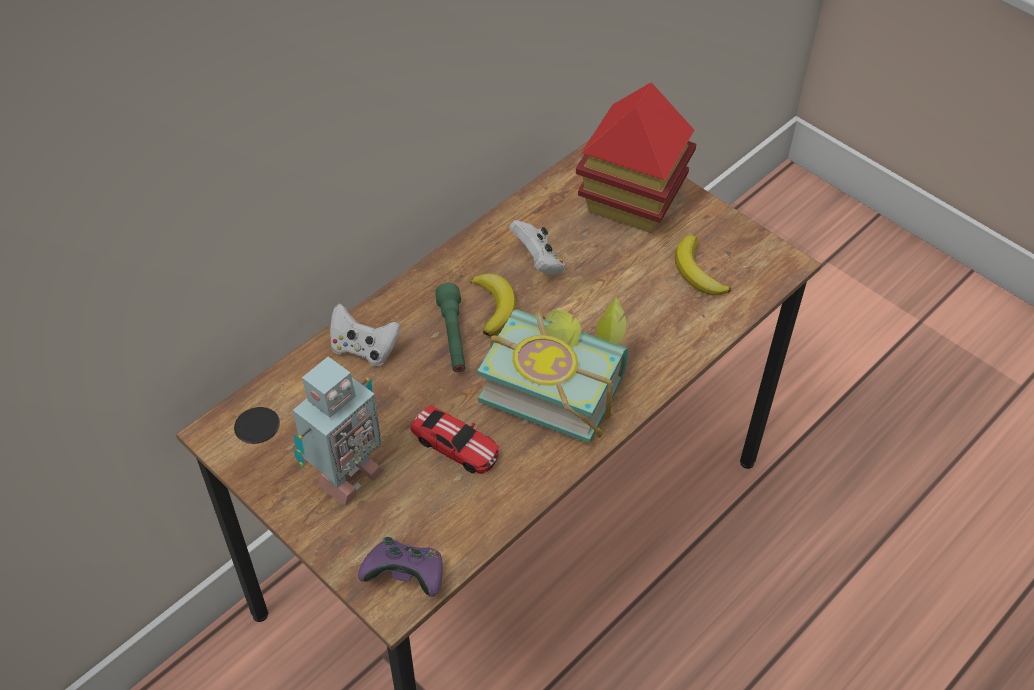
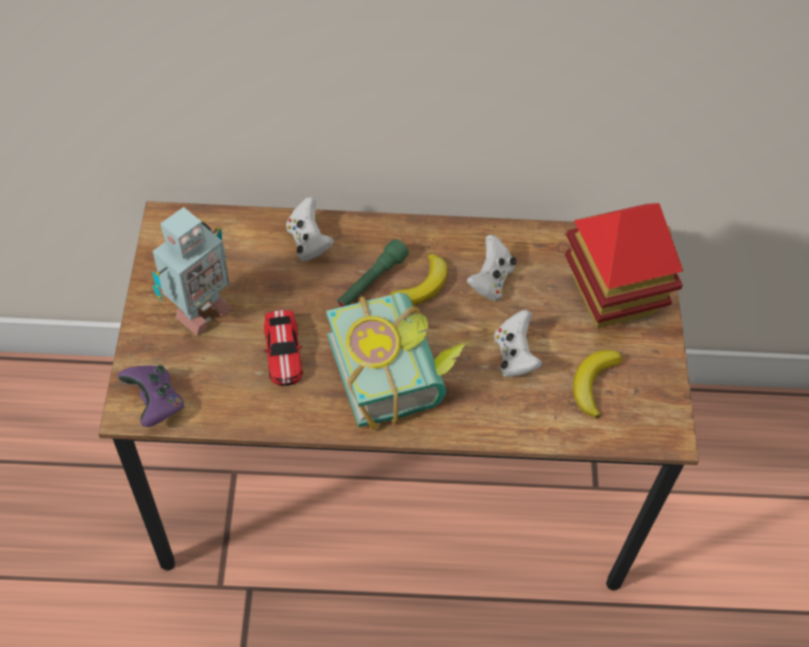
camera: 45 degrees right, 5 degrees up
toy robot [293,357,384,506] -> toy robot turned 45 degrees counterclockwise [152,207,232,336]
none -> white game controller [495,310,543,377]

